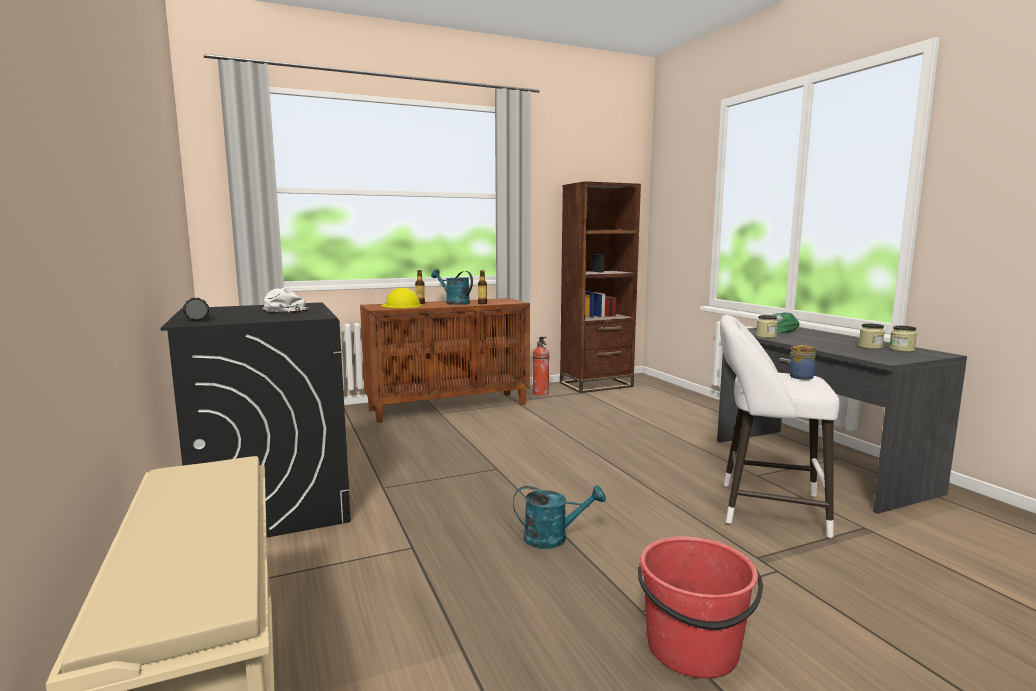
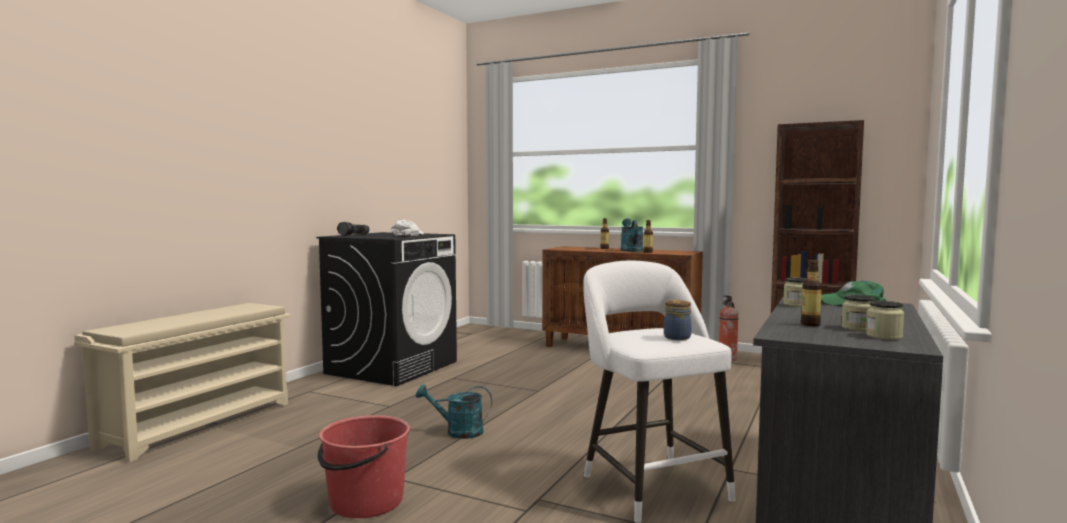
camera: 50 degrees right, 5 degrees down
yellow hard hat [381,288,422,308] -> none
turquoise watering can [513,485,606,549] -> turquoise watering can turned 135 degrees clockwise [416,384,492,439]
none -> bottle [801,260,822,326]

